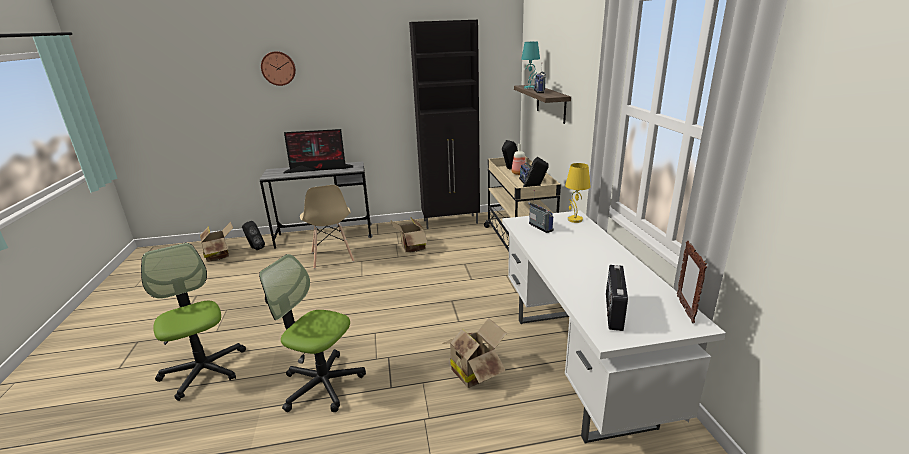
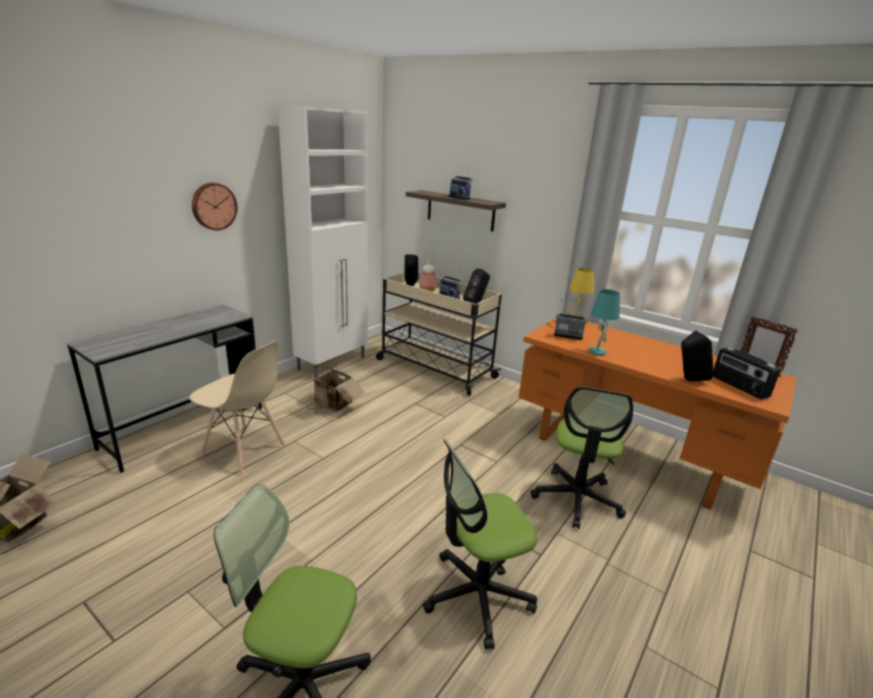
camera: 45 degrees left, 0 degrees up
black speaker [242,221,265,250] -> black speaker moved to [681,330,714,381]
wall clock [261,51,296,86] -> wall clock moved to [192,183,238,230]
monitor [284,129,353,173] -> none
black cabinet [409,20,480,229] -> white cabinet [278,105,368,378]
cardboard box [442,318,507,388] -> office chair [530,386,633,529]
white desk [502,210,726,444] -> orange desk [518,318,797,510]
turquoise table lamp [521,42,540,89] -> turquoise table lamp moved to [589,289,620,356]

